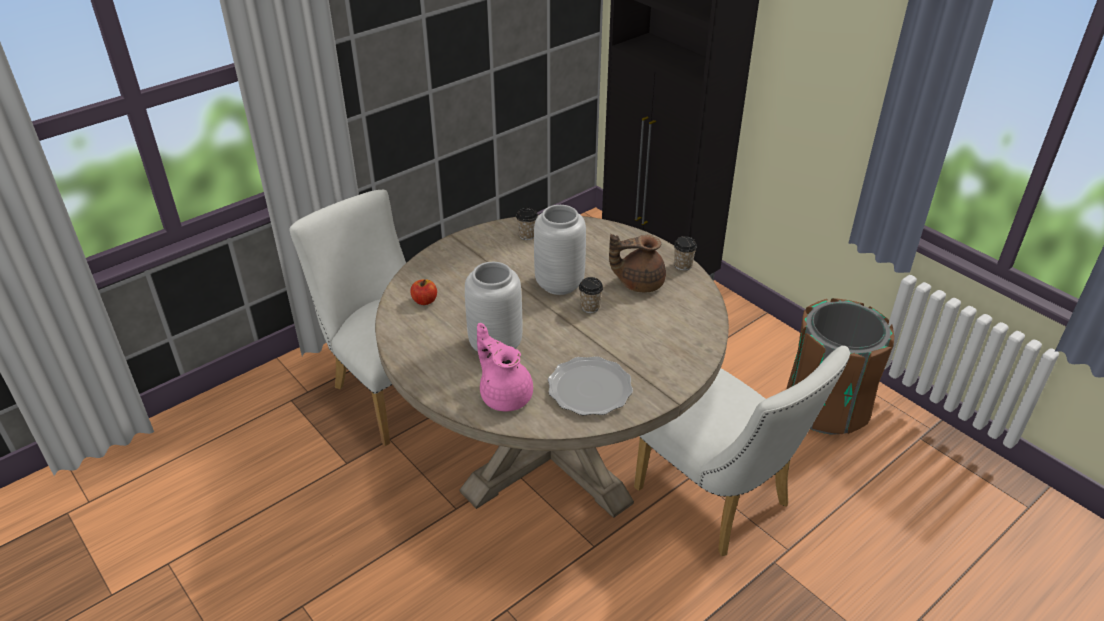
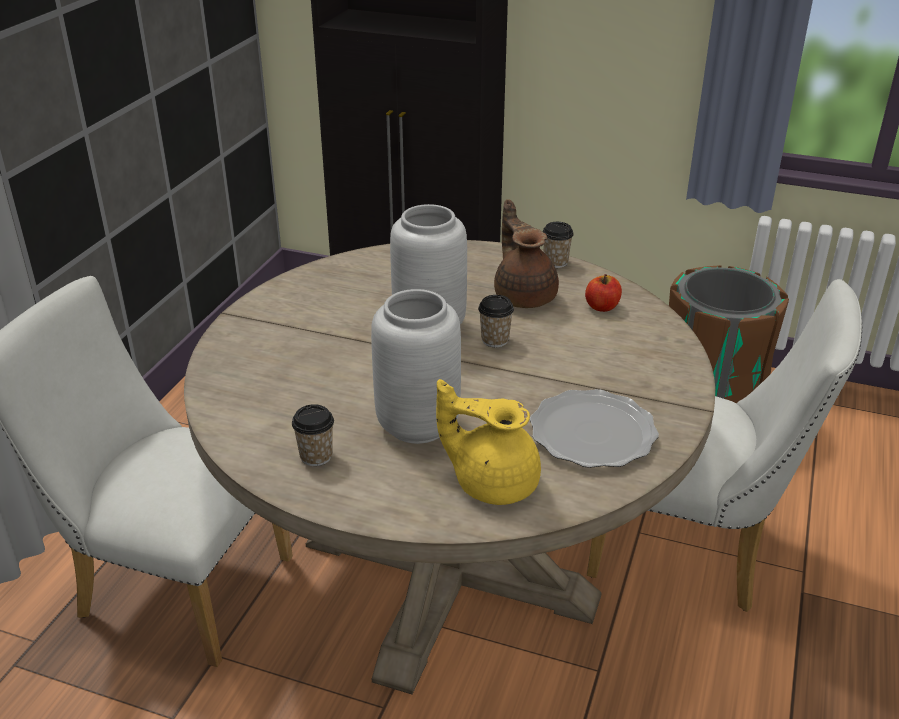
camera: 30 degrees left, 5 degrees down
apple [410,279,437,305] -> apple moved to [585,274,622,312]
pink teapot [477,323,533,411] -> yellow teapot [436,379,541,505]
cup [516,207,538,240] -> cup moved to [292,404,334,466]
brown teapot [609,234,666,292] -> brown teapot turned 105 degrees clockwise [494,199,559,308]

